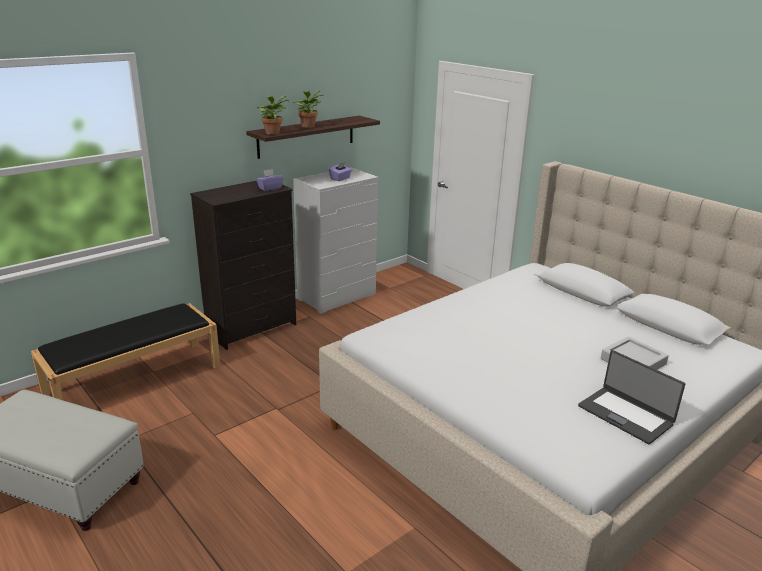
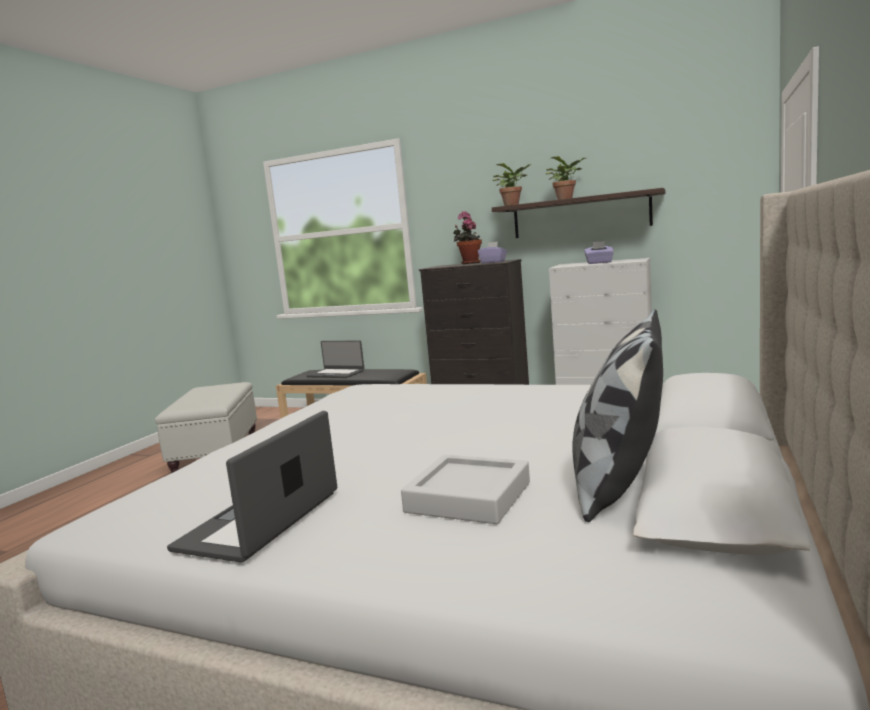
camera: 65 degrees right, 15 degrees down
none -> laptop [306,340,364,378]
none -> potted plant [454,211,482,264]
none -> pillow [572,310,663,522]

